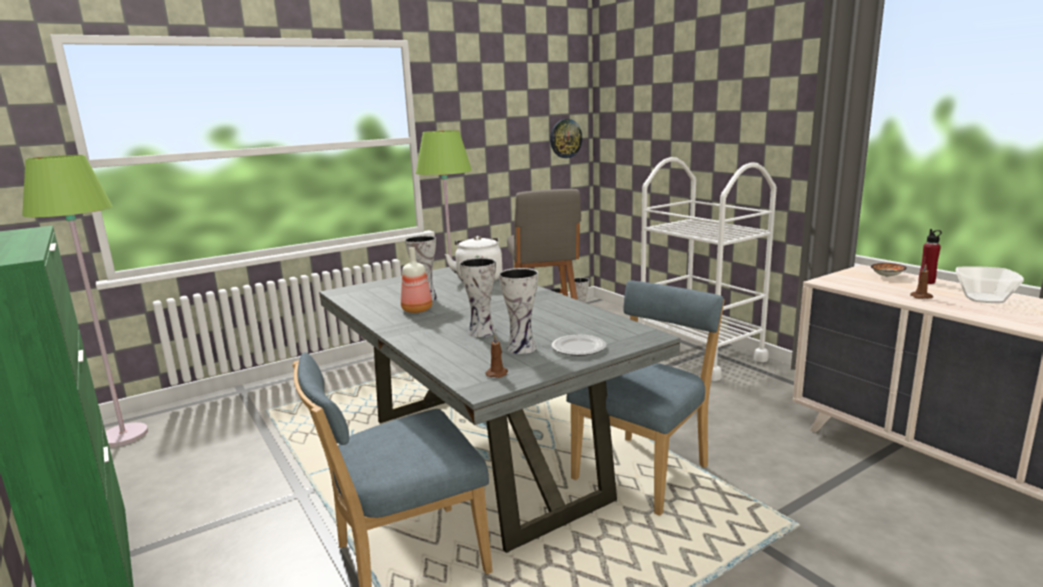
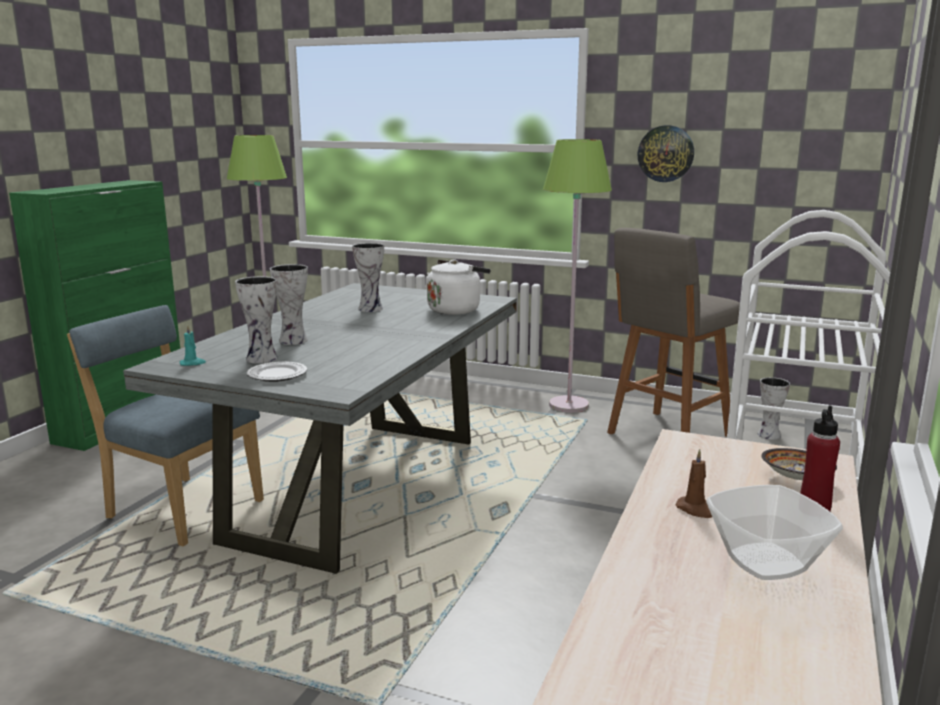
camera: 55 degrees right, 0 degrees up
bottle [401,247,432,313] -> none
brown candle [485,335,508,378] -> turquoise candle [180,325,206,366]
wall clock [550,119,582,158] -> wall clock moved to [638,125,694,182]
blue chair [566,280,725,516] -> none

